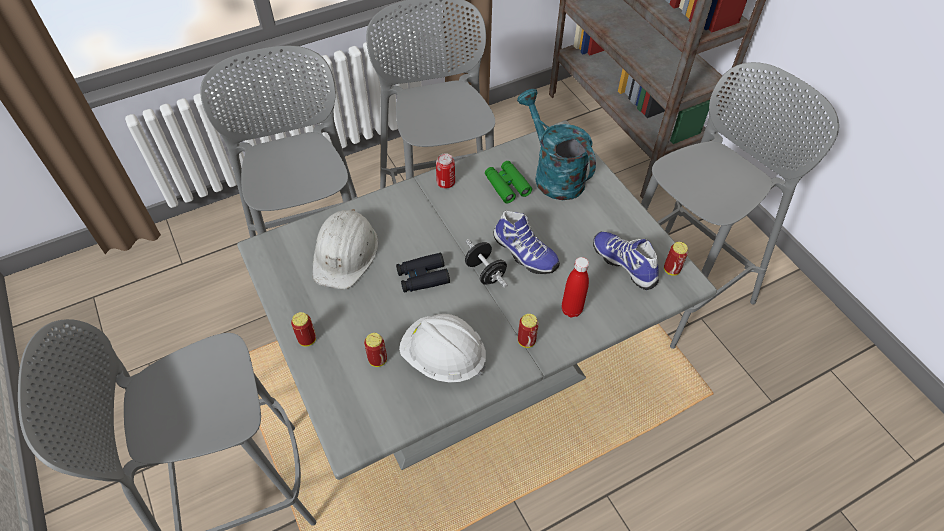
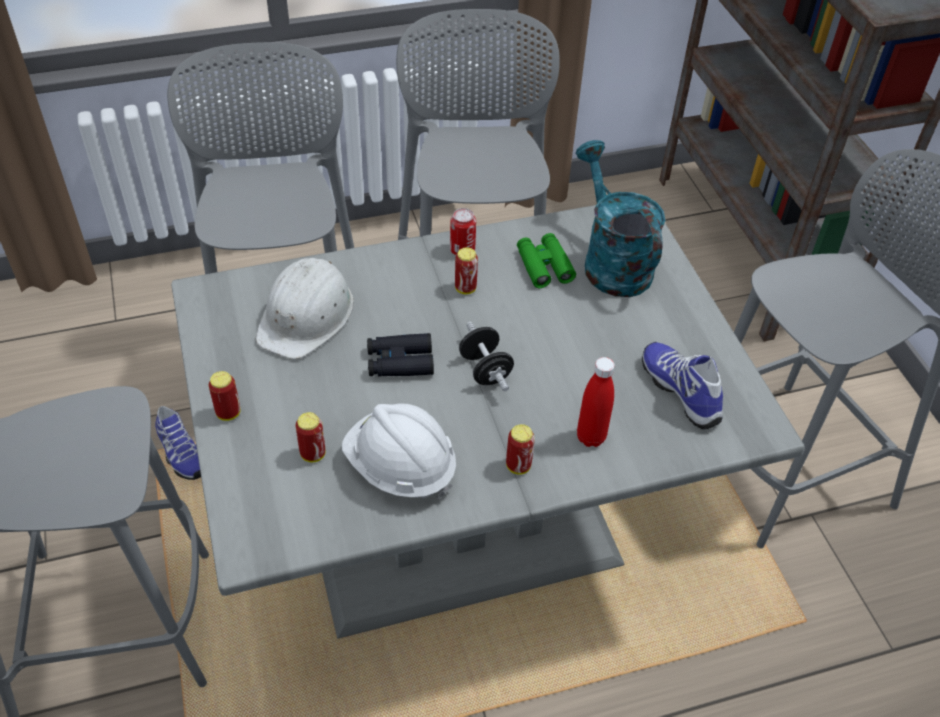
camera: 10 degrees right, 5 degrees down
shoe [493,211,560,274] -> shoe moved to [155,406,201,480]
can [664,242,688,276] -> can moved to [455,247,478,294]

